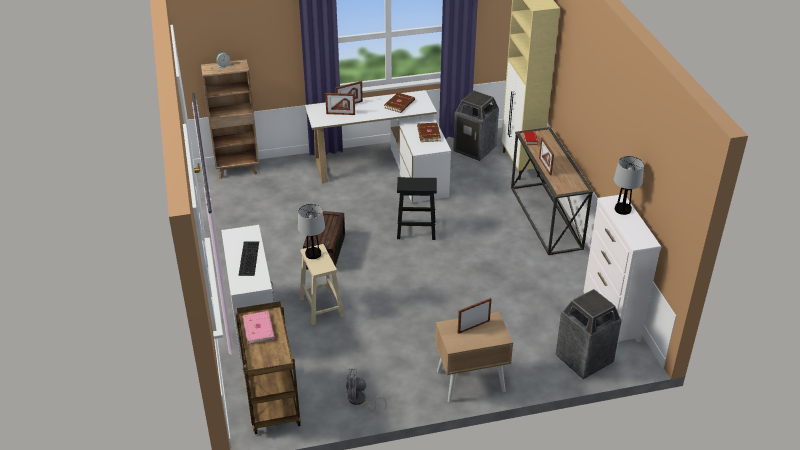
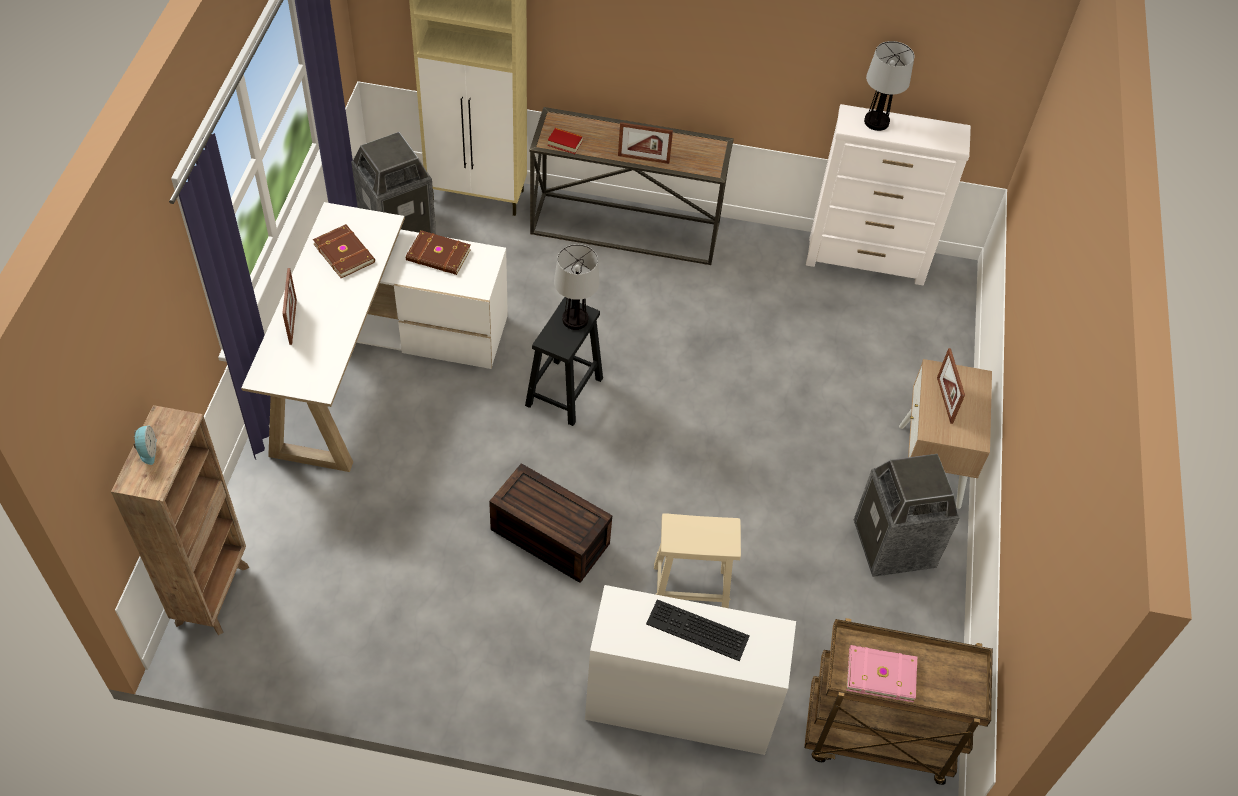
camera: 70 degrees left, 15 degrees up
table lamp [298,204,325,259] -> table lamp moved to [554,244,600,330]
picture frame [325,93,355,115] -> none
grey fan [346,369,387,412] -> none
trash can [556,289,622,379] -> trash can moved to [854,454,960,577]

